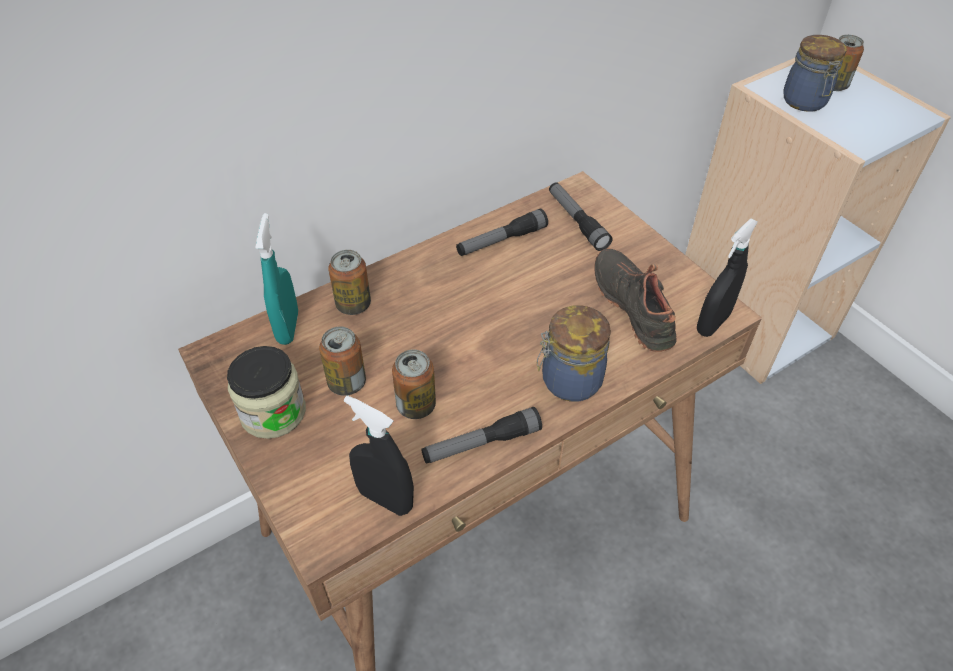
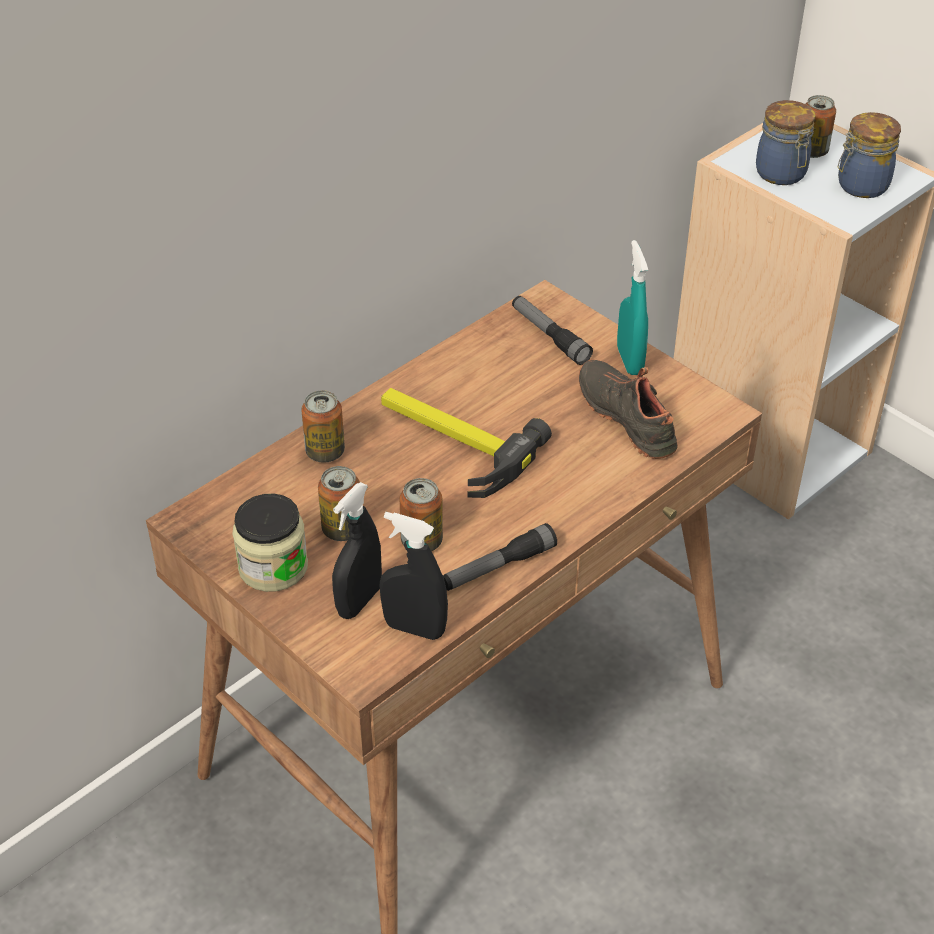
camera: 10 degrees left, 5 degrees down
turquoise spray bottle [255,213,298,345] -> turquoise spray bottle moved to [617,240,648,375]
flashlight [456,208,548,256] -> none
jar [537,305,611,402] -> jar moved to [838,112,901,198]
black spray bottle [697,219,758,337] -> black spray bottle moved to [332,482,382,619]
none -> hammer [381,388,552,498]

